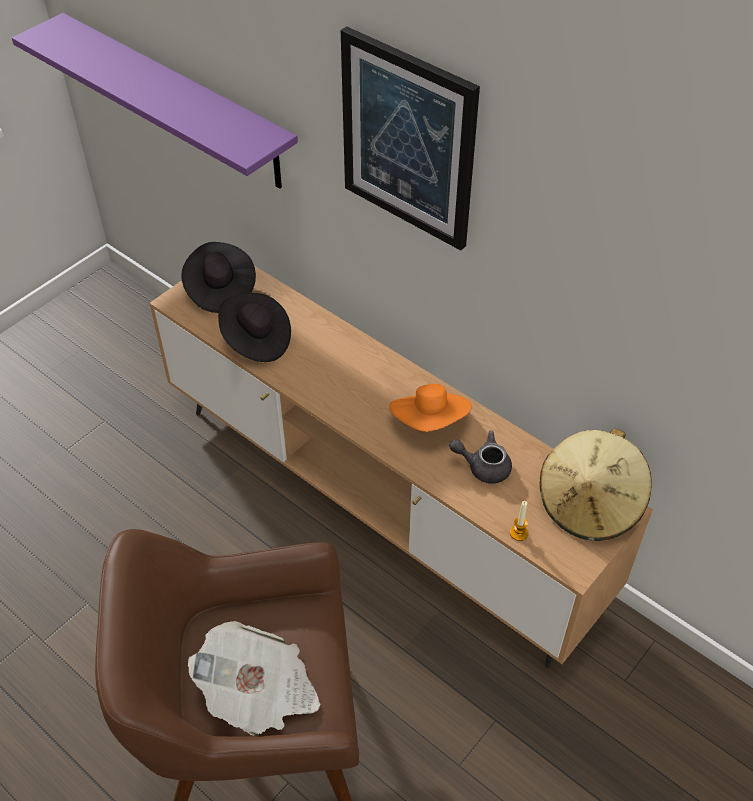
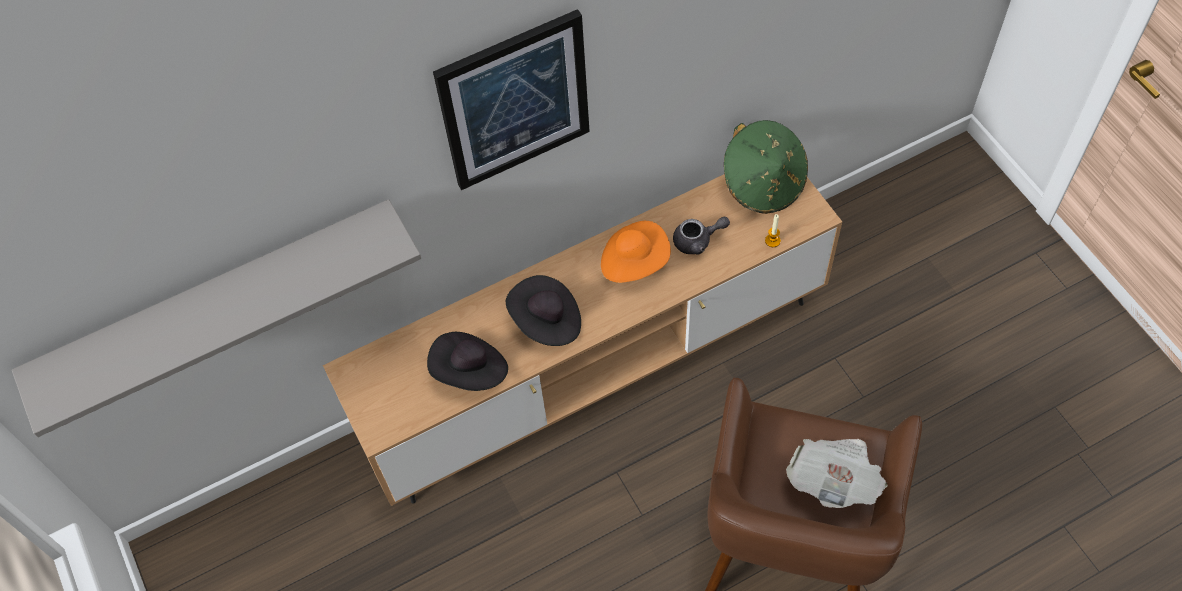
camera: 65 degrees left, 10 degrees up
purple shelf [12,13,298,189] -> grey shelf [12,199,421,437]
black hat [181,242,256,313] -> black hat moved to [506,275,581,346]
grey teapot [449,431,512,484] -> grey teapot turned 135 degrees counterclockwise [673,216,730,255]
beige hat [540,428,652,541] -> green hat [724,120,808,214]

